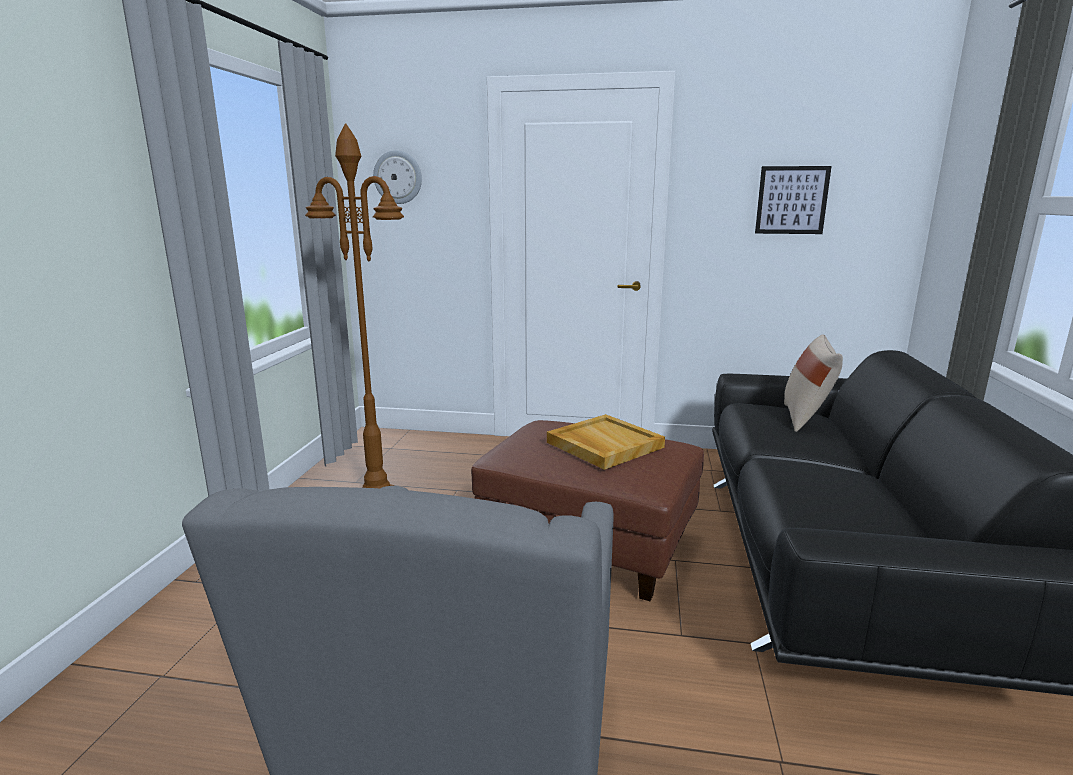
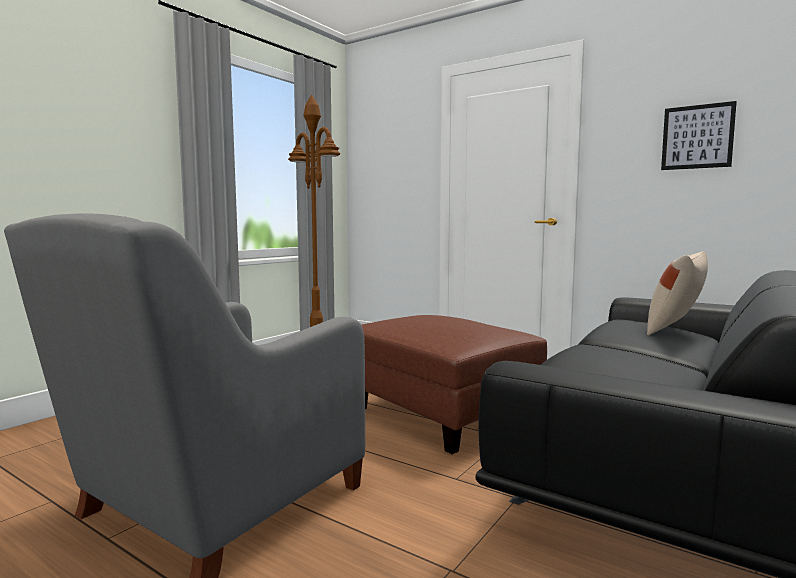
camera: 25 degrees right, 10 degrees down
wall clock [373,150,422,204] -> none
beige tray [547,414,665,470] -> none

